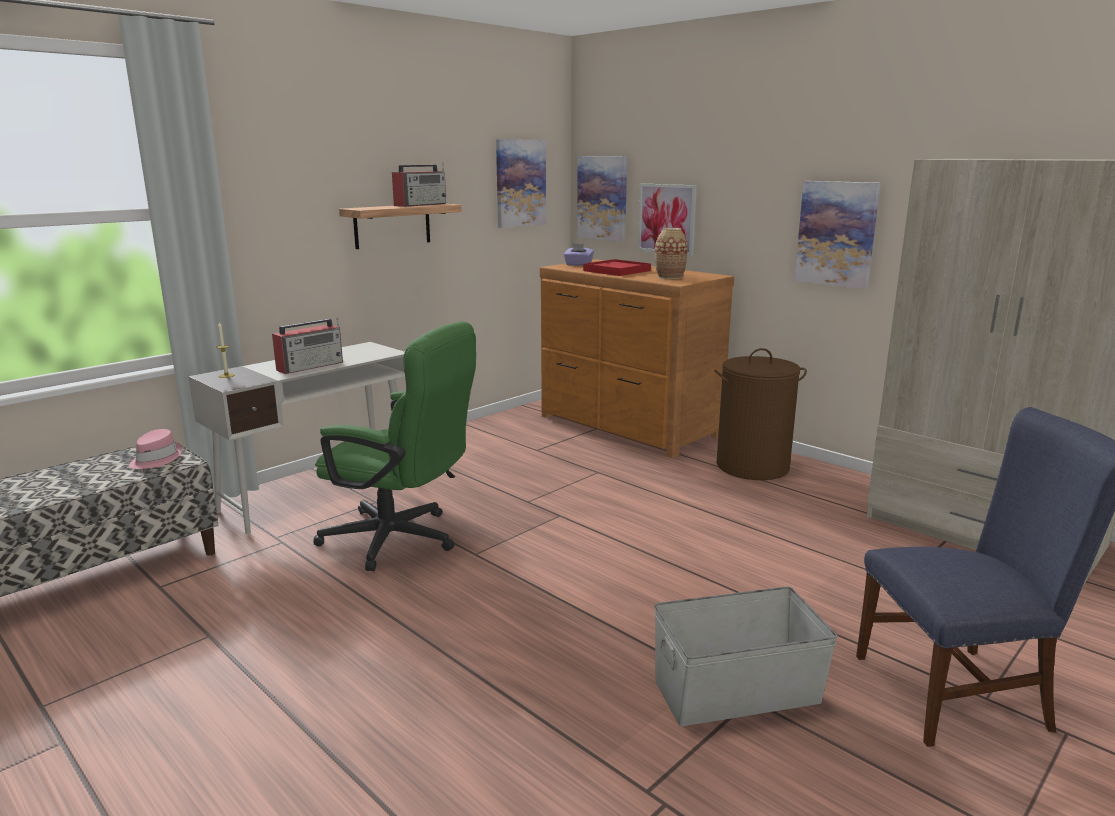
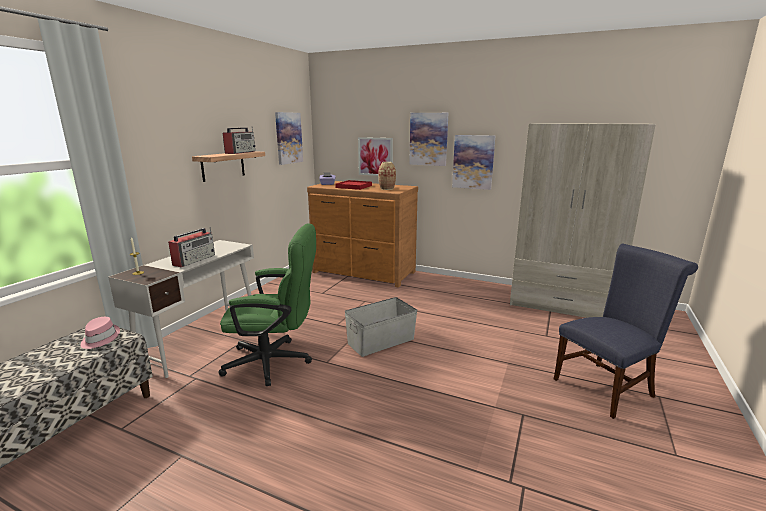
camera: 20 degrees left, 0 degrees up
picture [577,156,627,242] -> picture moved to [409,113,448,166]
grey storage box [654,586,838,726] -> grey storage box moved to [345,297,417,357]
brown laundry basket [715,348,807,480] -> none

